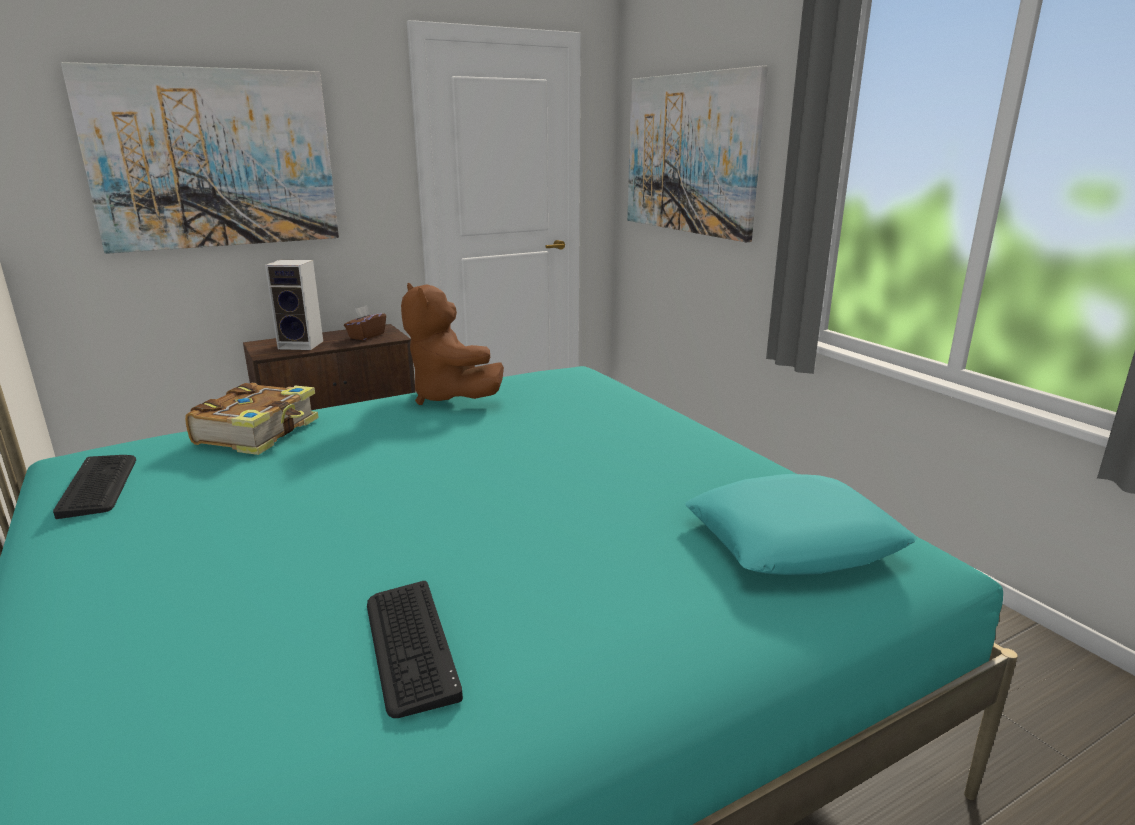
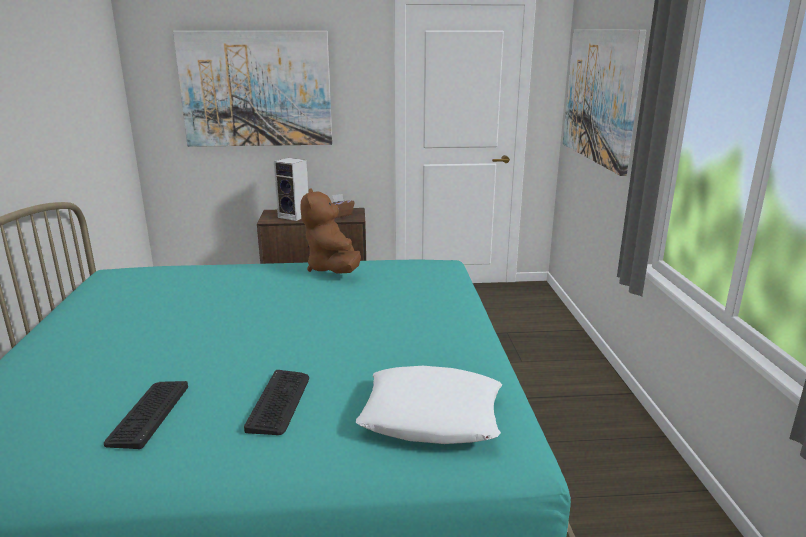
camera: 25 degrees right, 0 degrees up
keyboard [53,455,136,519] -> keyboard moved to [244,370,309,435]
book [185,383,319,455] -> none
turquoise pillow [685,474,917,575] -> white pillow [356,366,502,444]

